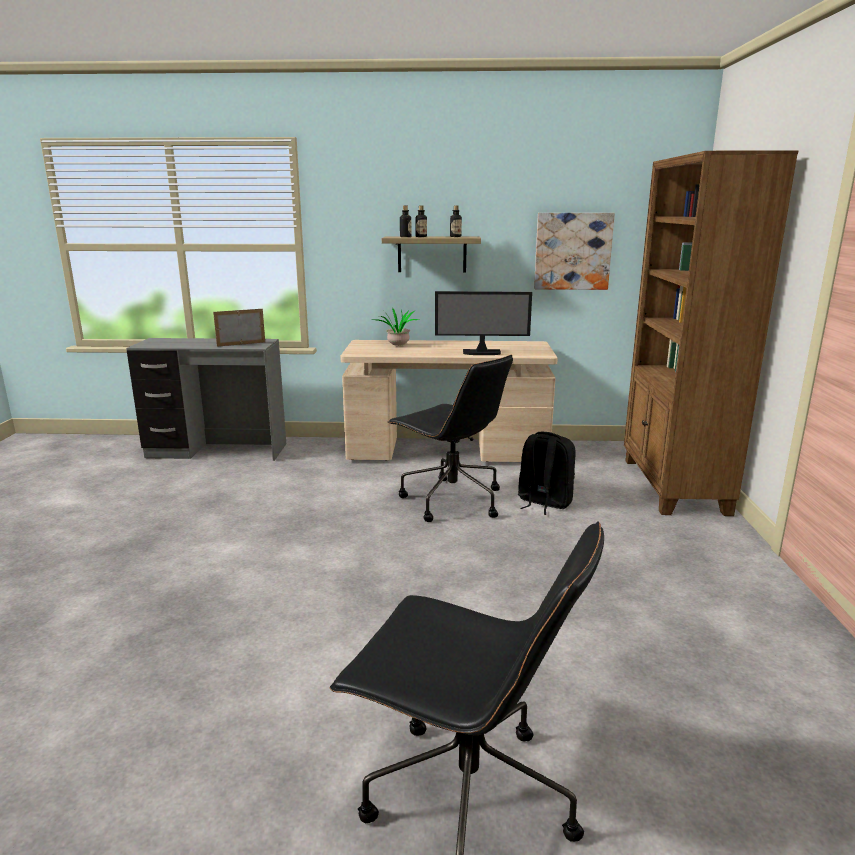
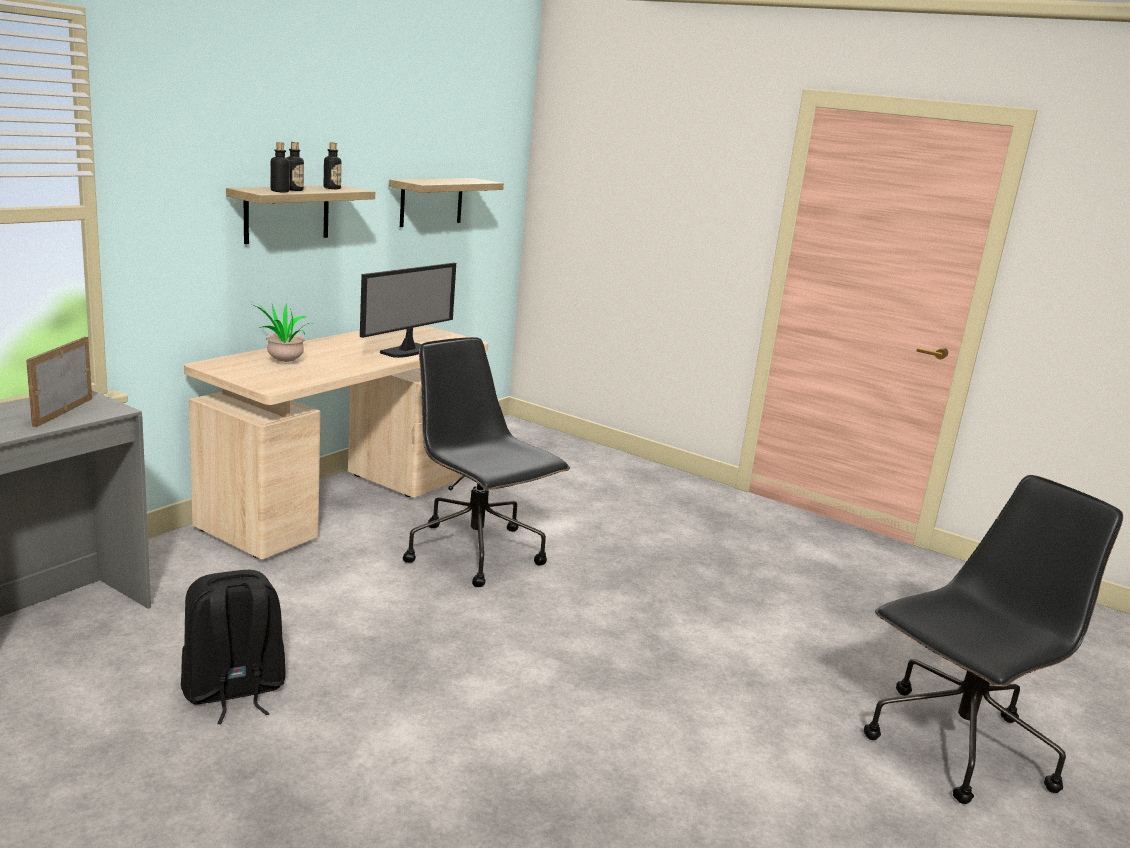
camera: 60 degrees left, 0 degrees up
black office chair [388,355,513,522] -> black office chair turned 120 degrees counterclockwise [403,337,570,587]
black backpack [518,432,575,515] -> black backpack moved to [181,570,286,724]
picture [534,213,615,290] -> shelf [389,178,504,227]
brown bookcase [624,150,799,516] -> none

